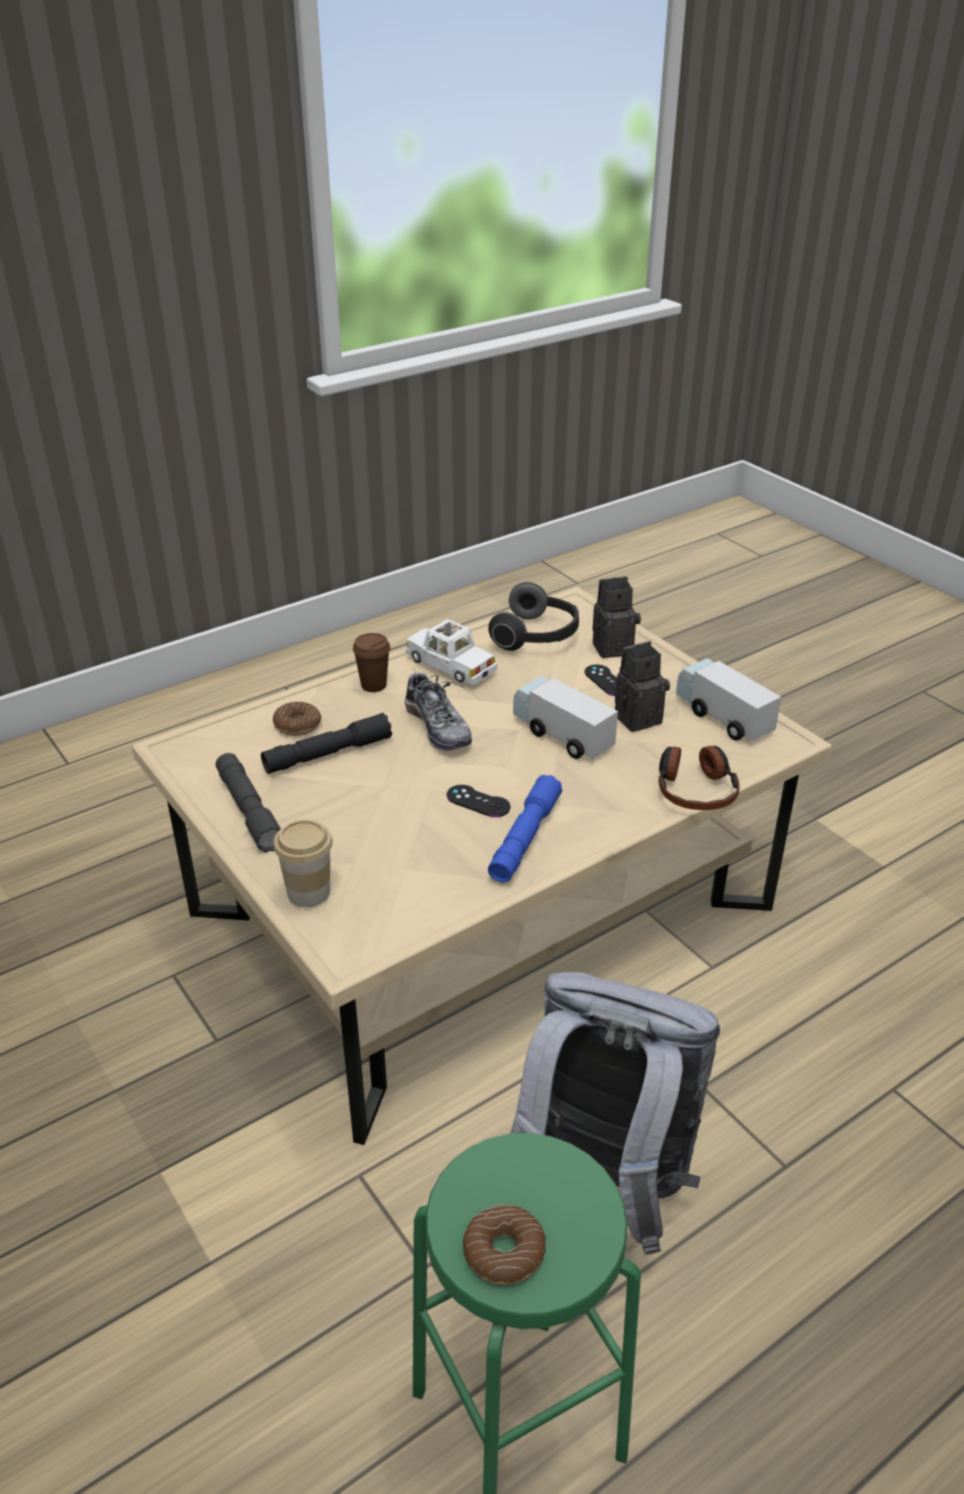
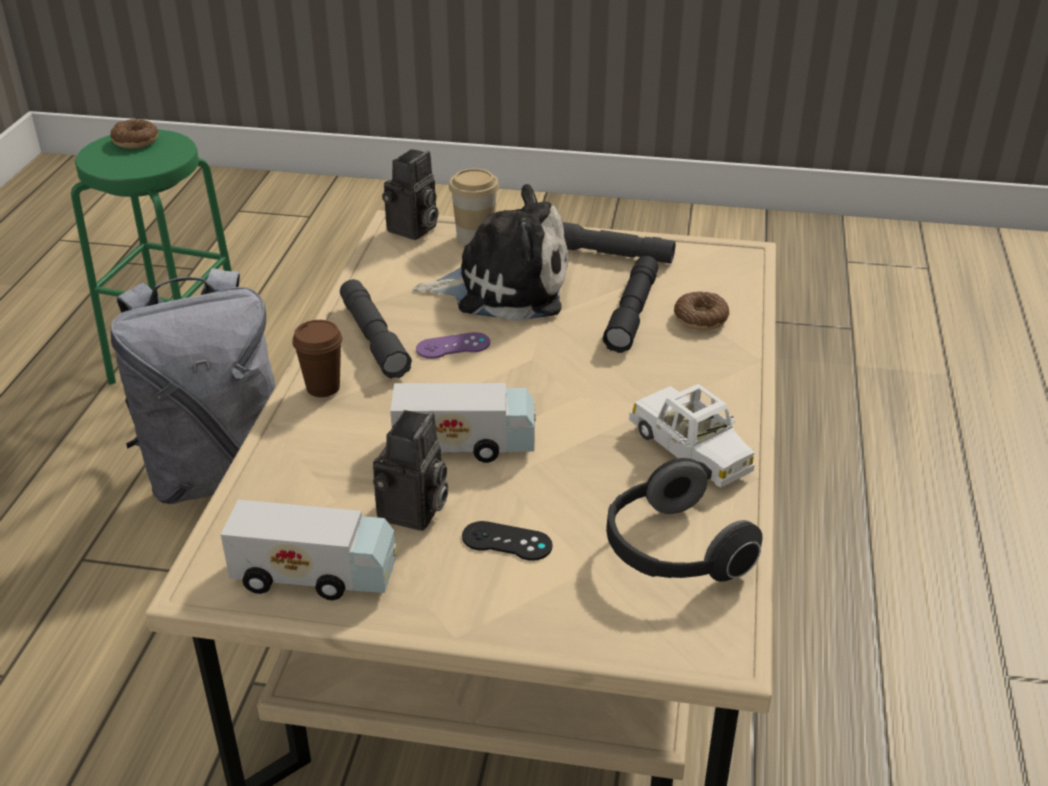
camera: 135 degrees right, 0 degrees up
brown cup [353,633,391,692] -> brown cup moved to [292,320,343,397]
white toy car [405,619,497,685] -> white toy car turned 60 degrees clockwise [629,384,755,488]
shoe [405,668,472,751] -> none
black game controller [447,785,510,817] -> purple game controller [416,332,490,359]
blue flashlight [488,775,563,882] -> grey flashlight [340,279,412,379]
camera [593,576,641,658] -> camera moved to [382,149,438,240]
headphones [659,746,740,810] -> none
none -> plush toy [412,184,569,321]

